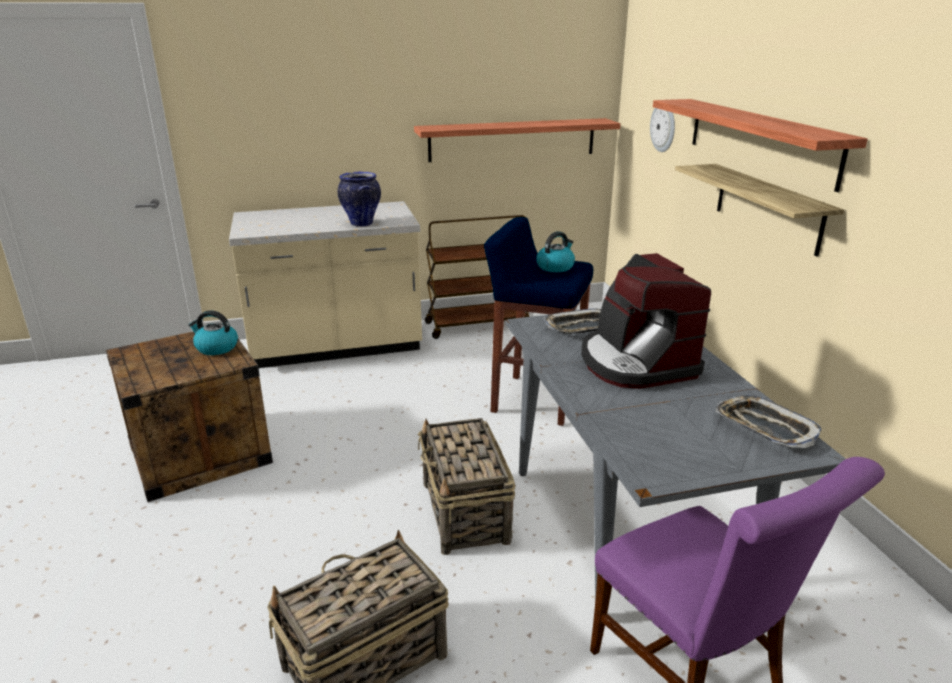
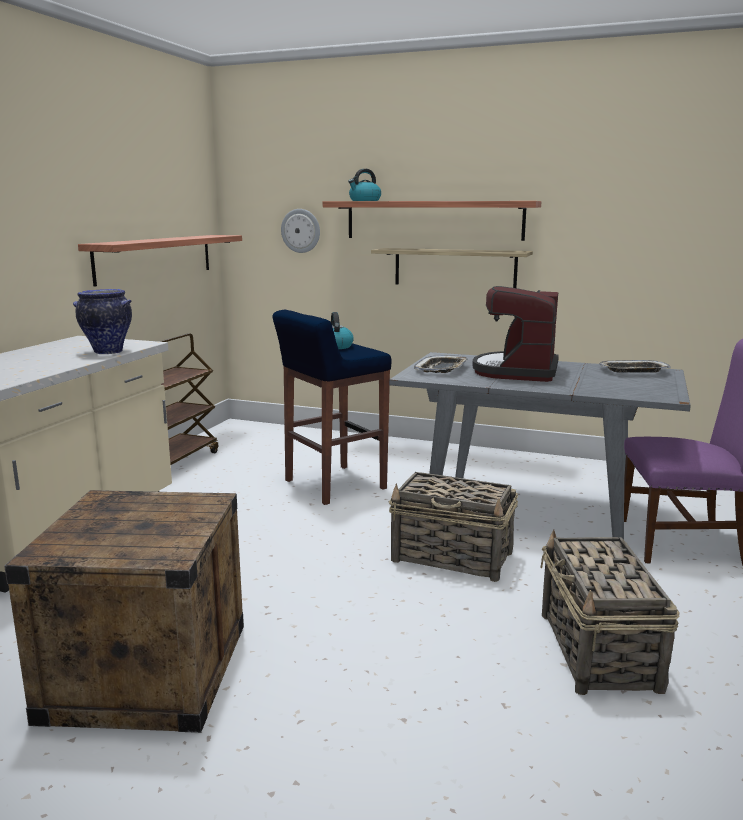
camera: 55 degrees left, 10 degrees down
kettle [188,310,238,355] -> kettle moved to [348,169,381,201]
coffee machine [581,253,711,389] -> coffee machine turned 90 degrees clockwise [472,286,559,382]

